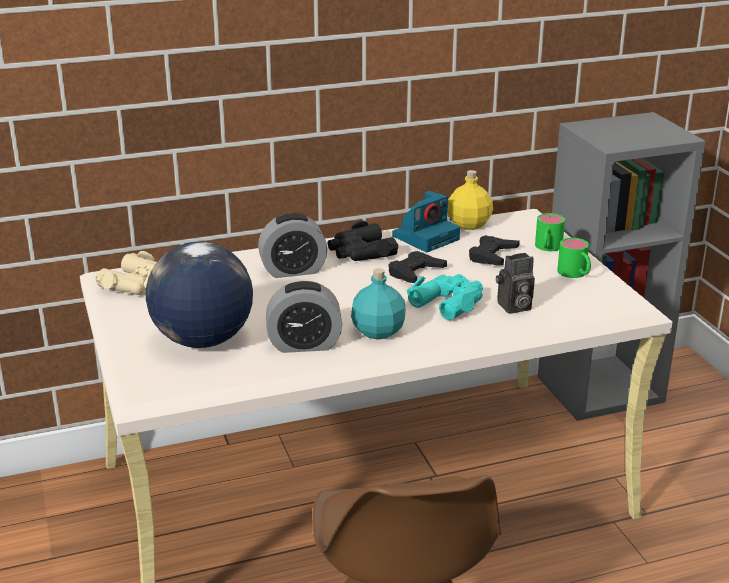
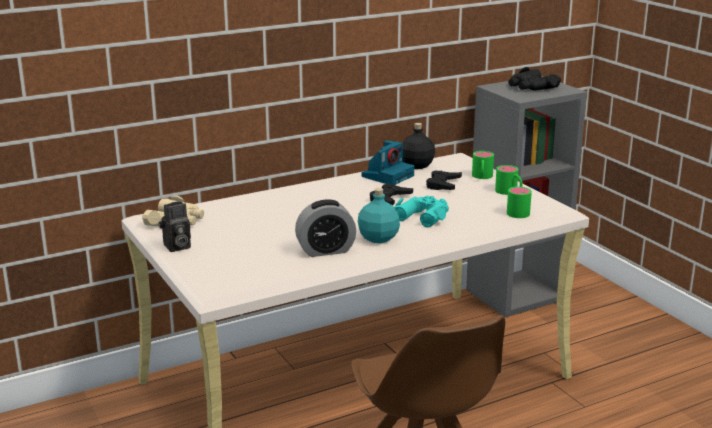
camera: 10 degrees left, 5 degrees down
globe [146,242,253,348] -> none
alarm clock [258,213,327,278] -> none
black binoculars [328,221,399,261] -> black binoculars moved to [508,67,561,91]
yellow bottle [448,170,493,230] -> black bottle [403,123,435,169]
camera [496,253,535,314] -> camera moved to [159,201,191,252]
none -> green mug [507,187,532,218]

